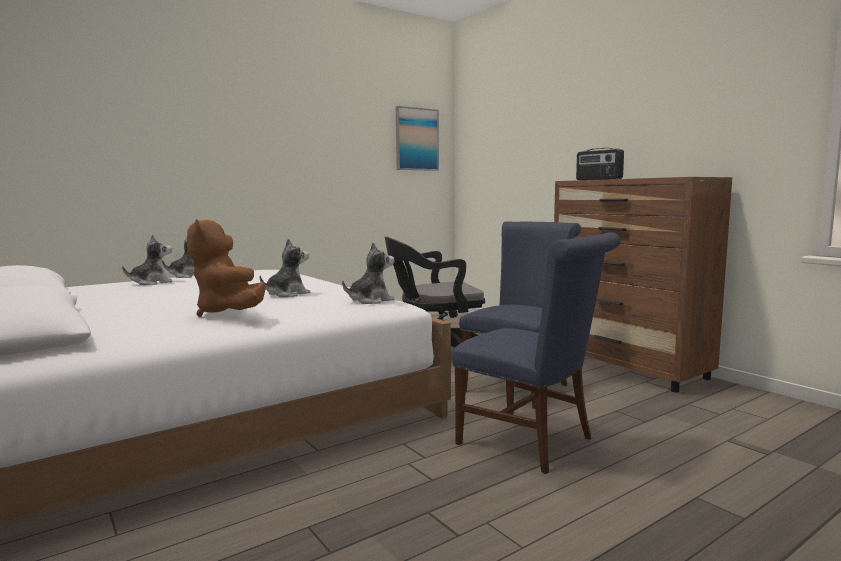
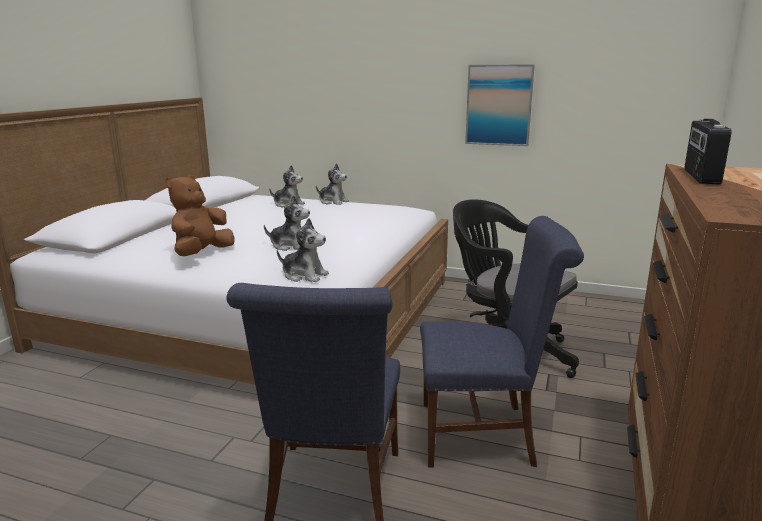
camera: 55 degrees right, 10 degrees up
picture [396,106,439,171] -> picture moved to [465,64,535,146]

